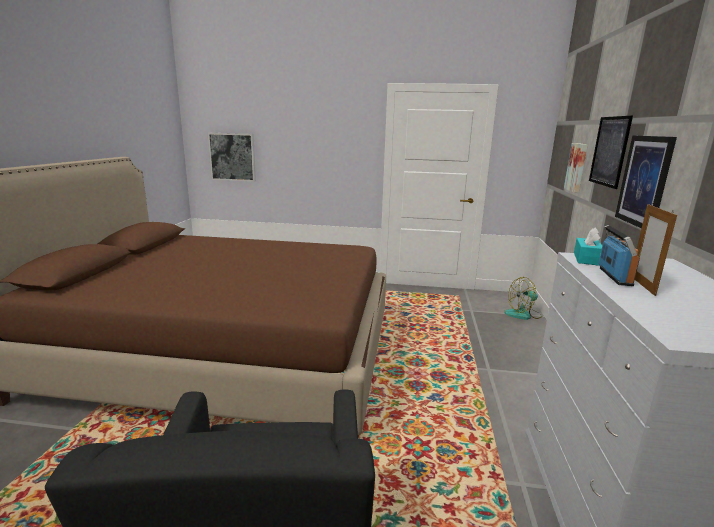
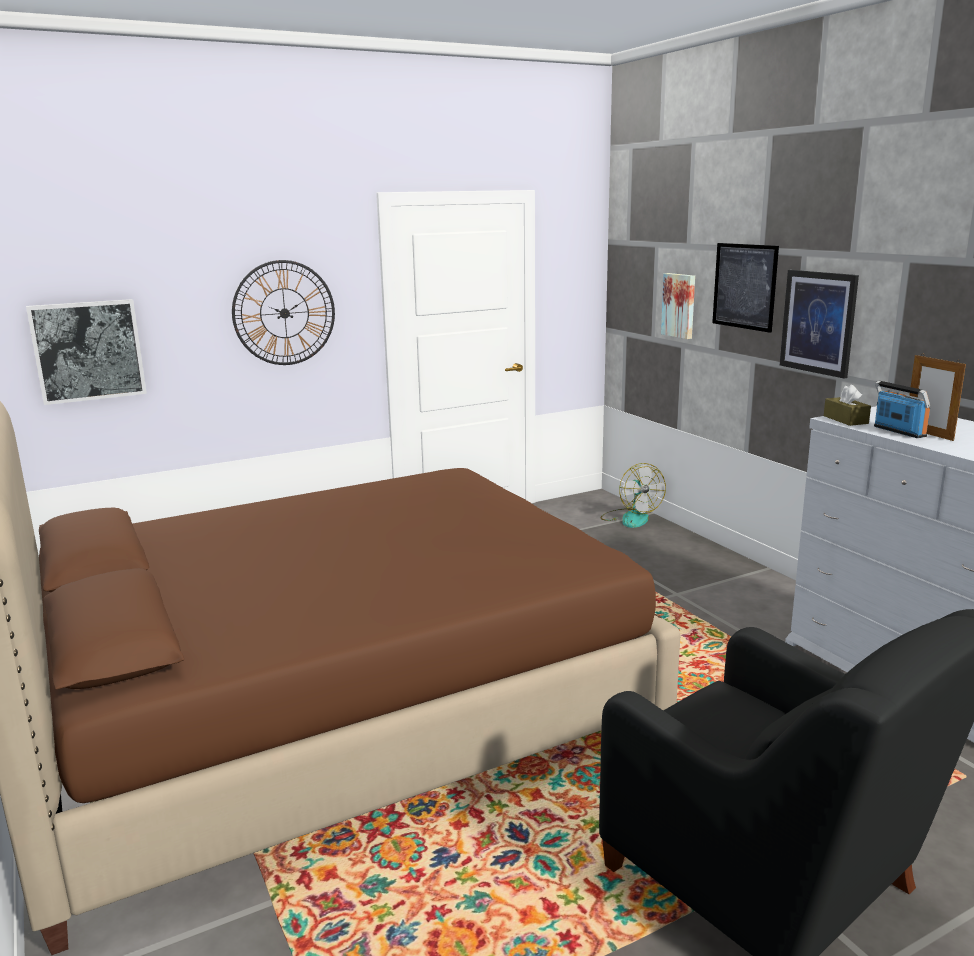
camera: 35 degrees left, 0 degrees up
fan [504,277,542,320] -> fan turned 60 degrees counterclockwise [600,463,666,528]
turquoise tissue box [574,228,602,266] -> brown tissue box [824,385,871,426]
none -> wall clock [232,260,335,365]

